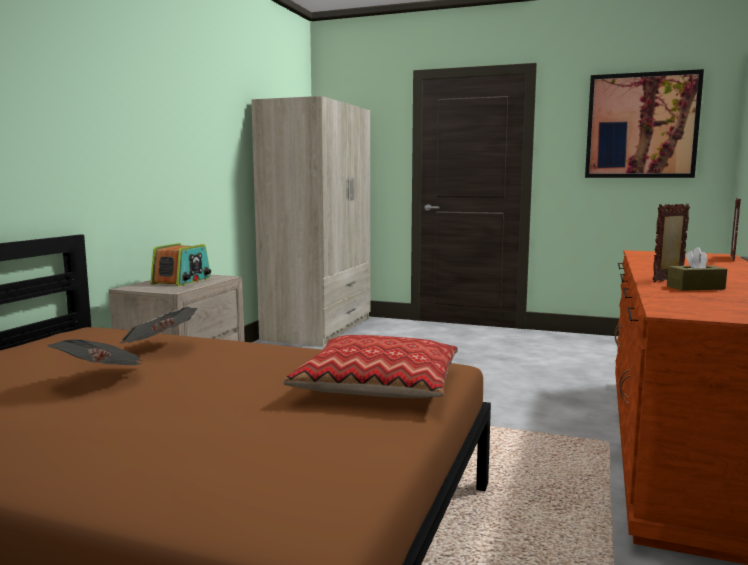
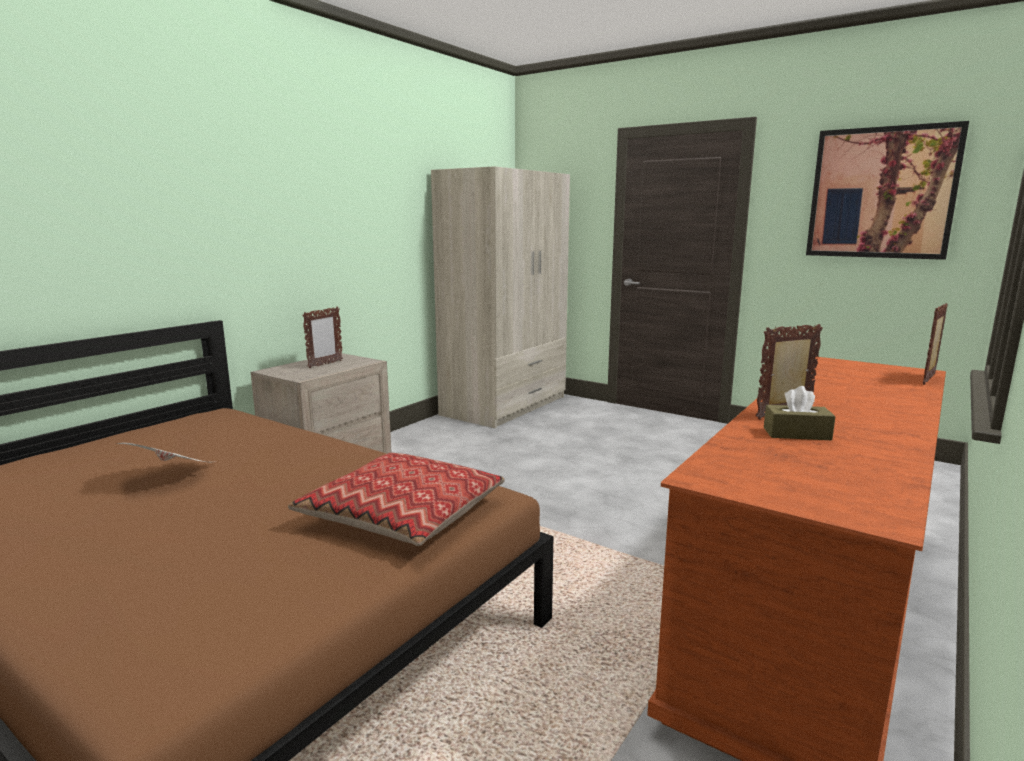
camera: 15 degrees right, 5 degrees up
newspaper [120,307,197,343] -> none
radio [151,243,211,286] -> picture frame [302,307,343,368]

